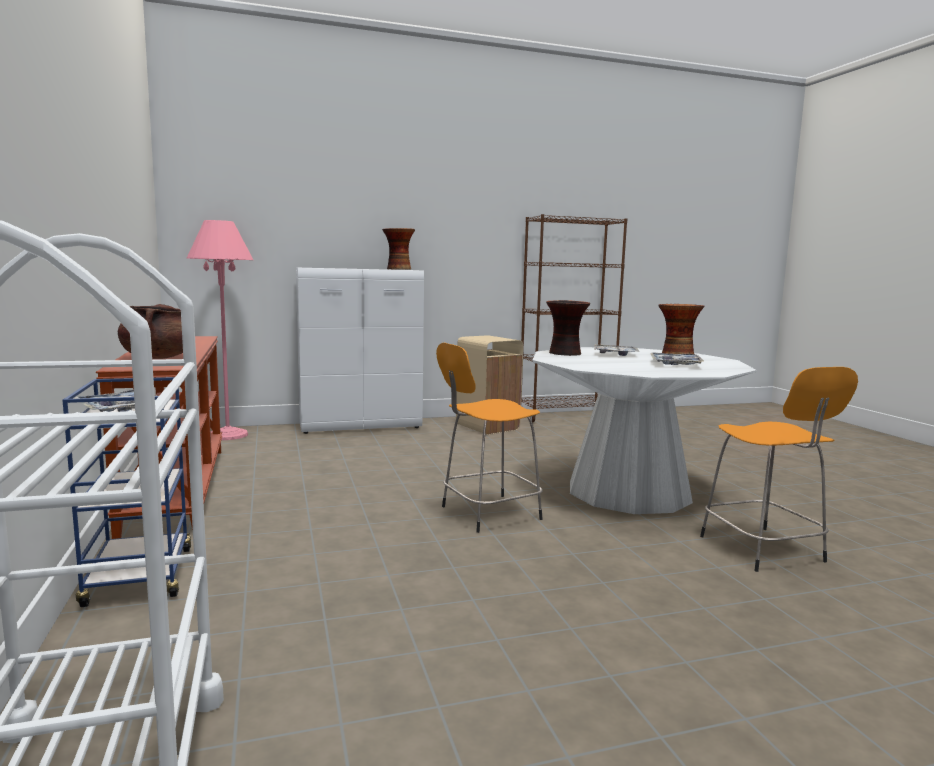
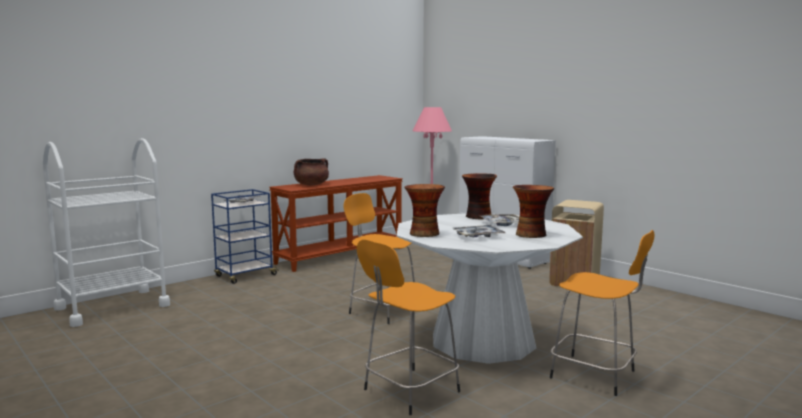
camera: 65 degrees right, 0 degrees up
vase [382,228,415,270] -> vase moved to [404,184,445,237]
brown bookcase [521,214,627,423] -> none
none -> orange stool [550,230,655,396]

